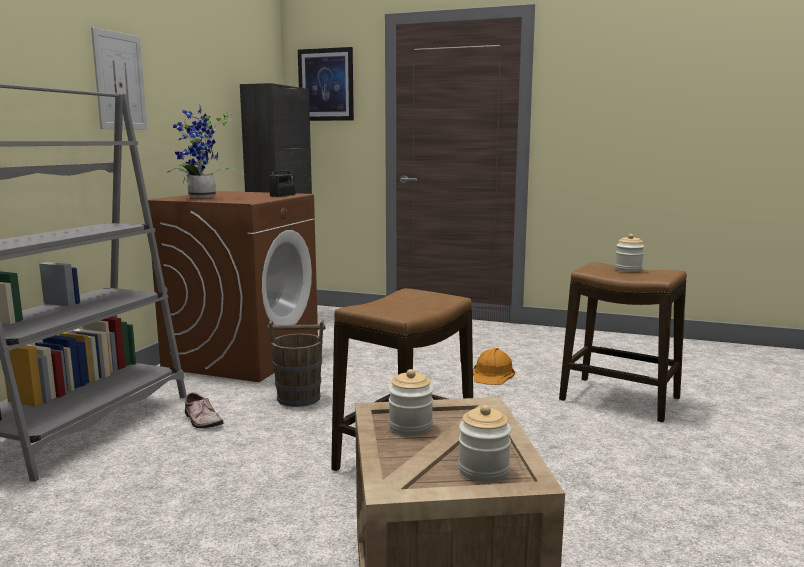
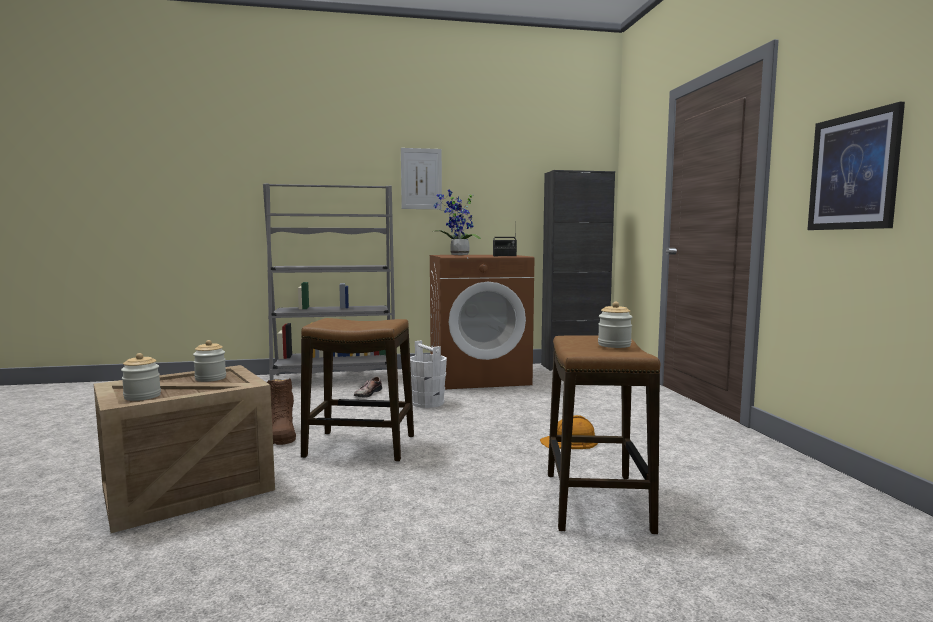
camera: 60 degrees right, 5 degrees down
brown bucket [267,320,325,407] -> white bucket [410,340,447,408]
picture [298,47,354,121] -> picture moved to [807,102,905,230]
none -> brown boot [267,378,296,445]

